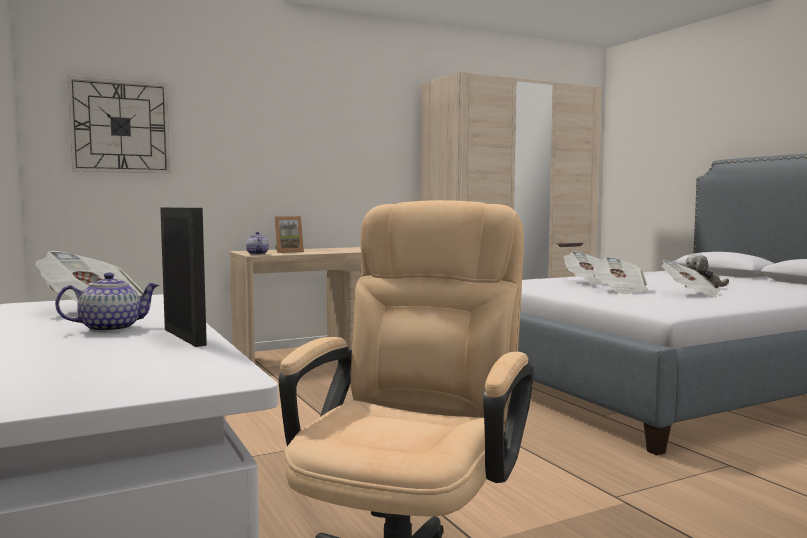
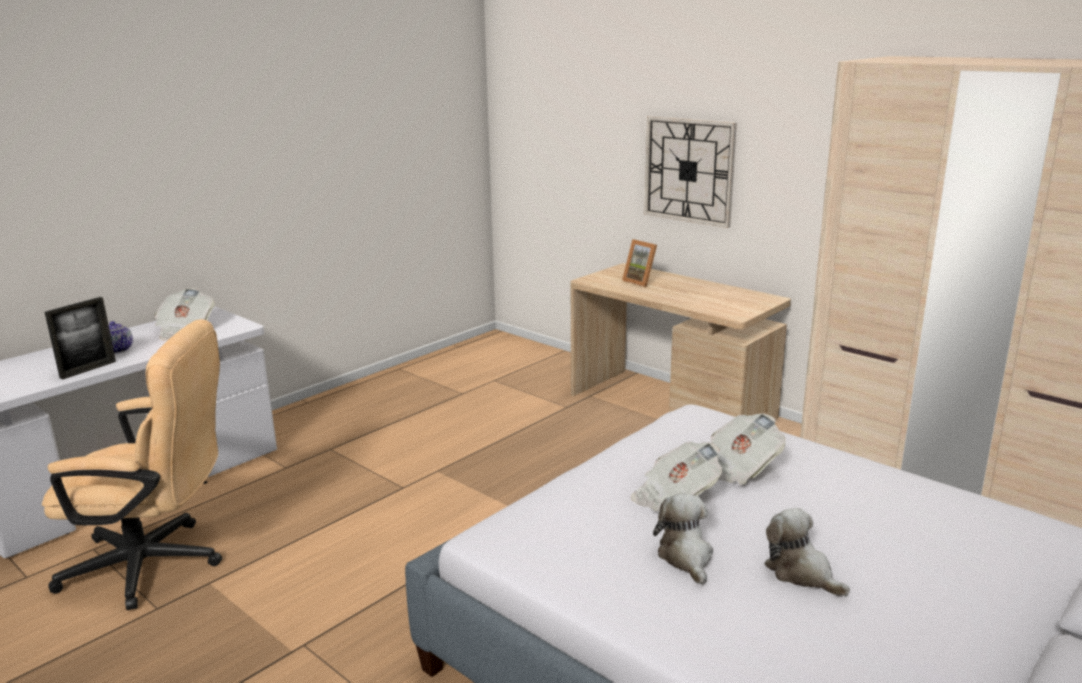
camera: 70 degrees right, 15 degrees up
wall clock [68,76,170,173] -> wall clock moved to [644,116,737,228]
teapot [246,232,269,255] -> none
newspaper [661,260,720,298] -> plush toy [653,493,713,585]

